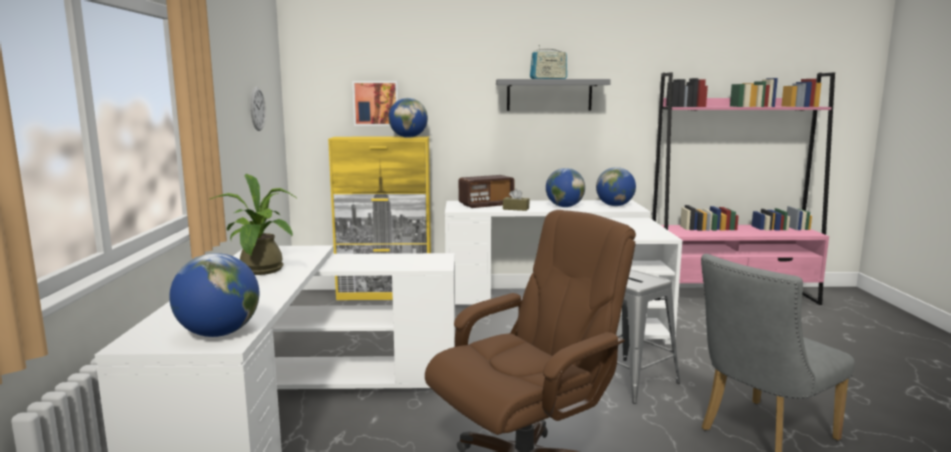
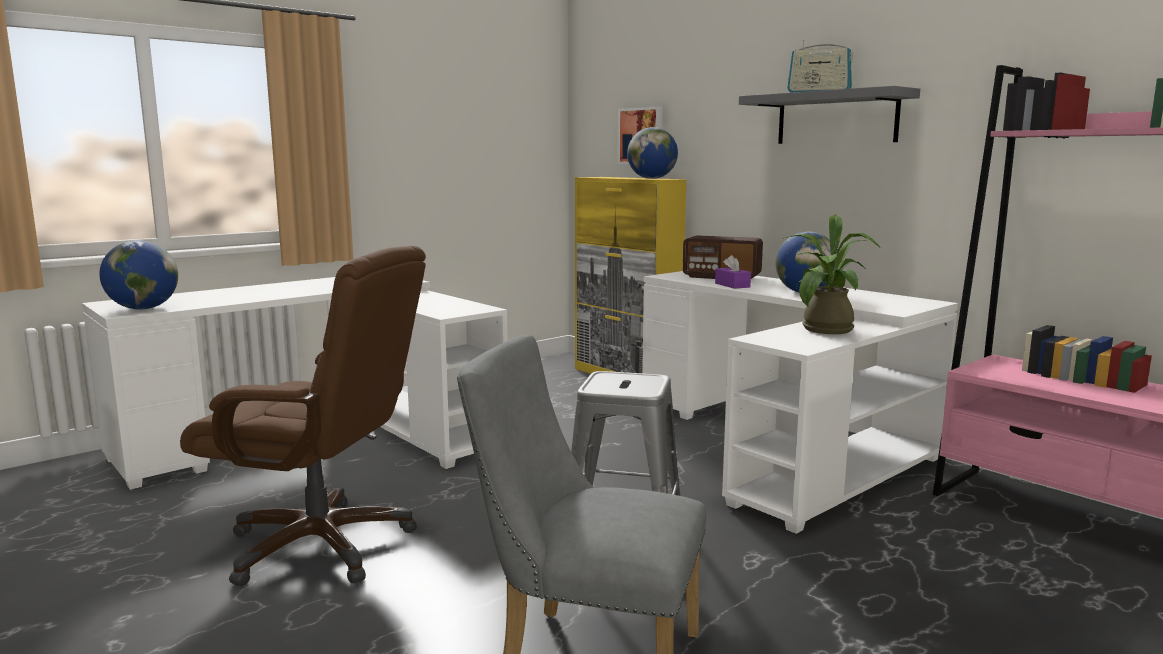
camera: 50 degrees right, 0 degrees up
potted plant [210,174,298,275] -> potted plant moved to [785,215,880,334]
wall clock [250,87,266,131] -> none
brown tissue box [503,189,529,211] -> purple tissue box [715,255,751,289]
globe [596,167,636,206] -> none

